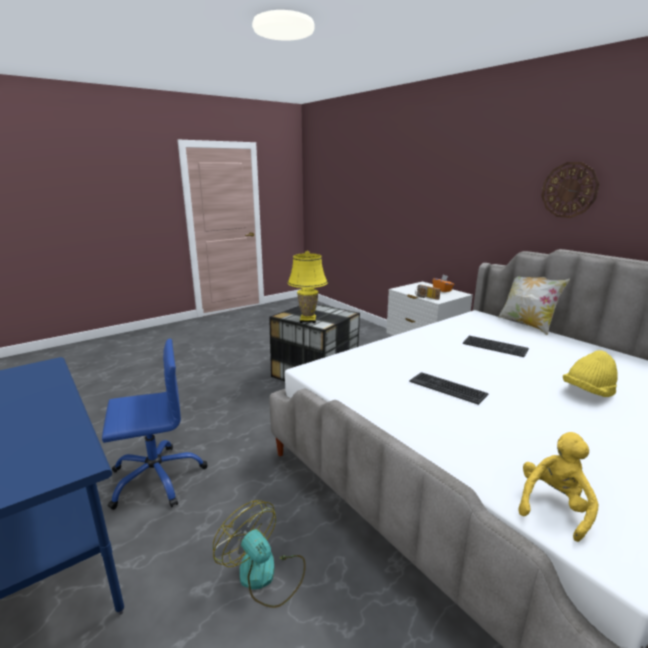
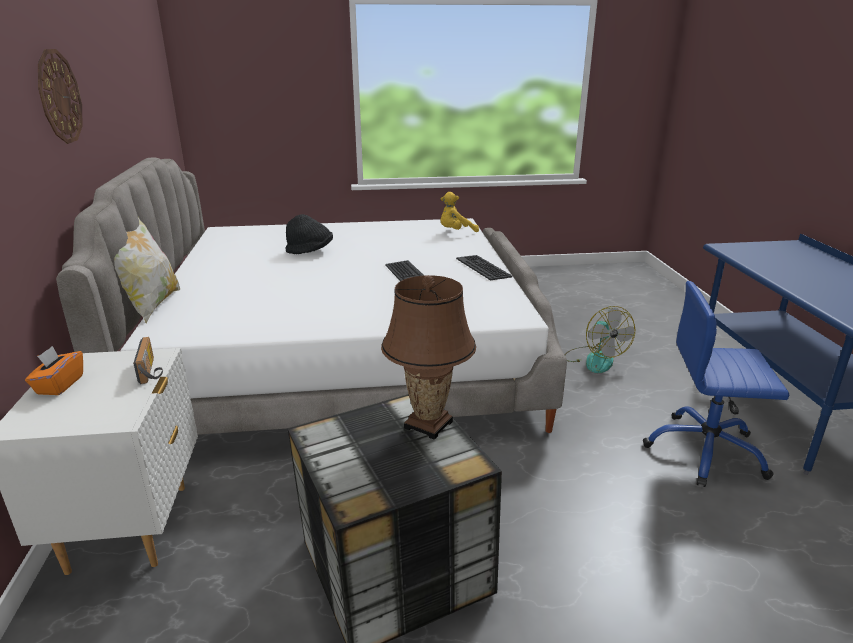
camera: 150 degrees left, 5 degrees up
yellow table lamp [288,251,328,323] -> brown table lamp [381,275,476,440]
keyboard [463,336,529,357] -> keyboard moved to [456,255,512,280]
yellow hat [563,350,618,397] -> black hat [286,214,333,254]

